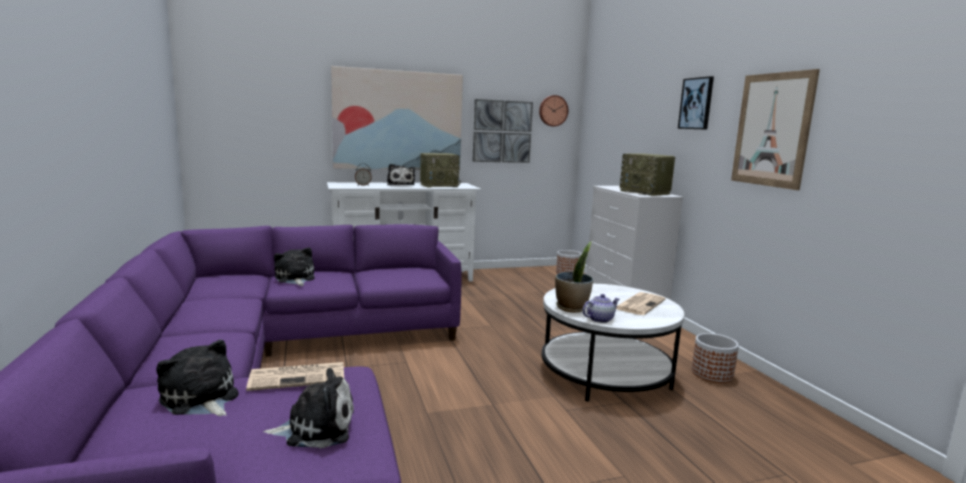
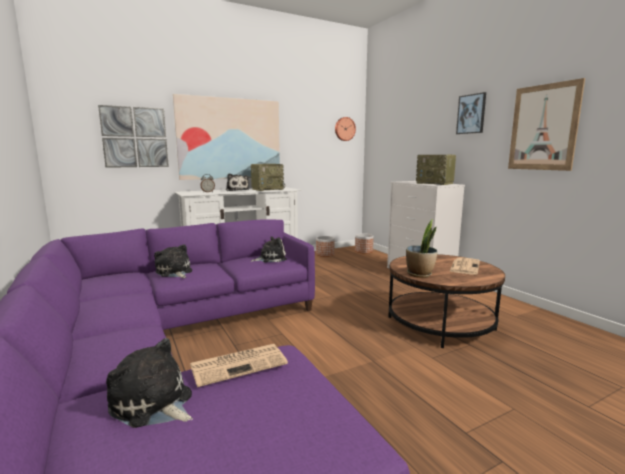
camera: 10 degrees left, 0 degrees up
plush toy [263,368,354,449] -> plush toy moved to [251,236,287,262]
picture [472,99,533,163] -> picture moved to [98,105,169,168]
white coffee table [542,284,685,402] -> brown coffee table [388,254,505,348]
teapot [582,294,620,323] -> none
planter [692,333,739,383] -> planter moved to [316,236,335,257]

